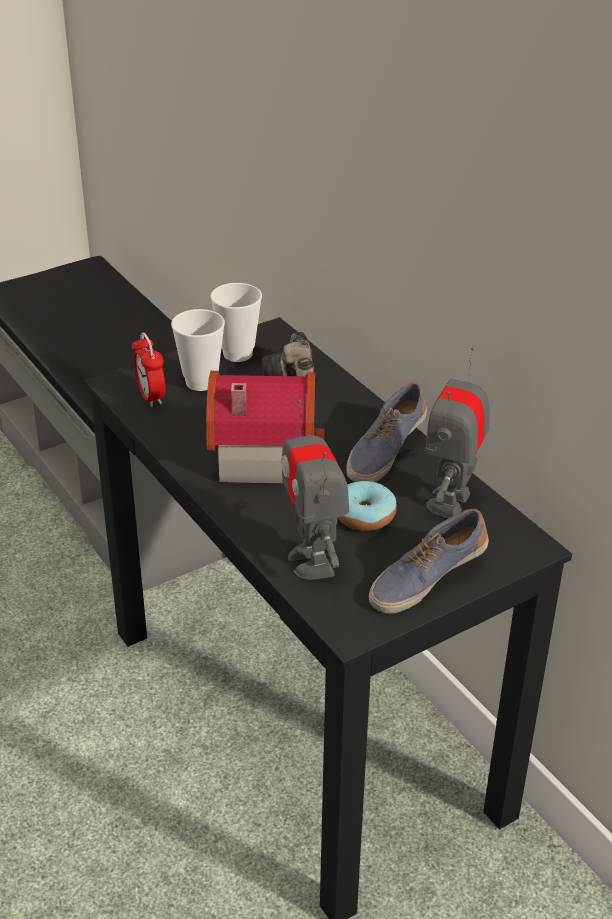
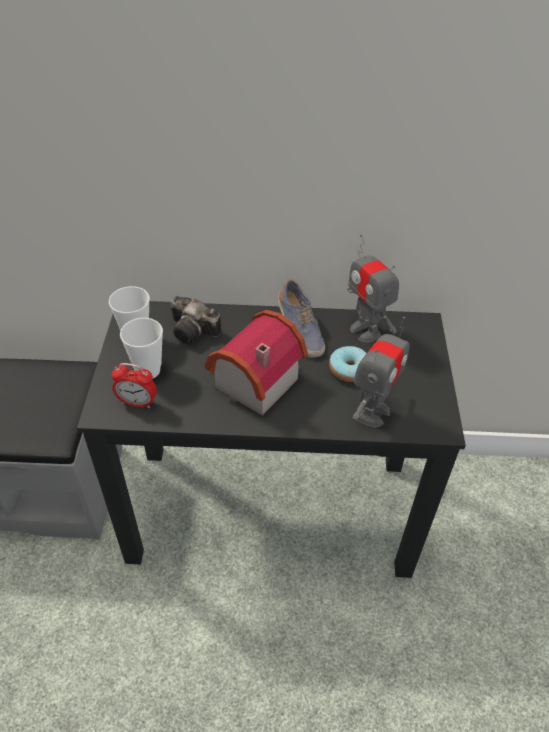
camera: 55 degrees left, 10 degrees up
toy robot [281,400,349,579] -> toy robot turned 75 degrees counterclockwise [352,317,410,427]
shoe [369,509,489,614] -> none

